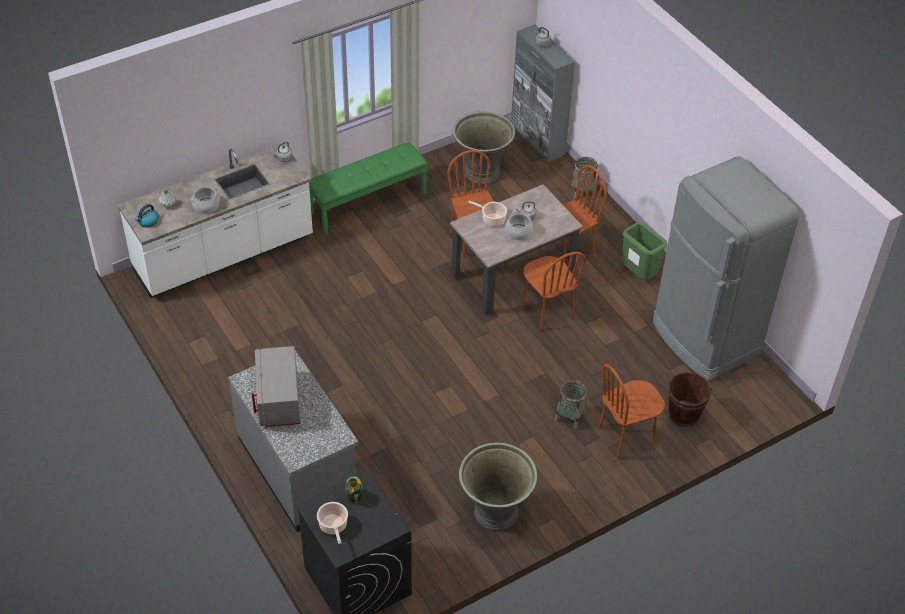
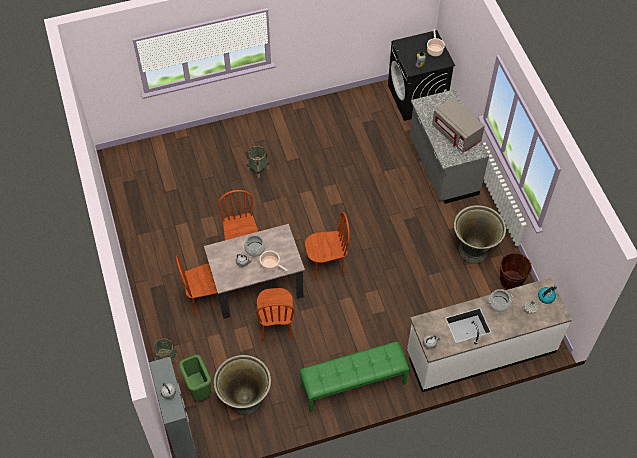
camera: 165 degrees left, 10 degrees up
grey microwave [252,346,300,427] -> grey microwave turned 135 degrees clockwise [432,98,485,152]
grey planter [459,442,537,531] -> grey planter moved to [454,205,506,263]
brown chair [598,364,665,459] -> brown chair moved to [305,212,350,280]
green trash can [622,222,667,280] -> green trash can moved to [179,355,211,401]
grey fridge [653,156,799,381] -> none
brown bucket [668,372,712,427] -> brown bucket moved to [500,253,532,290]

